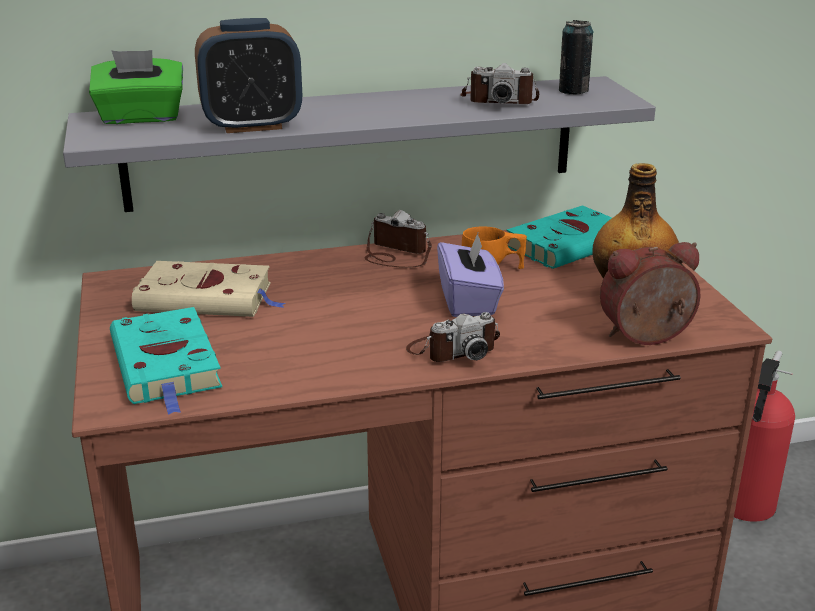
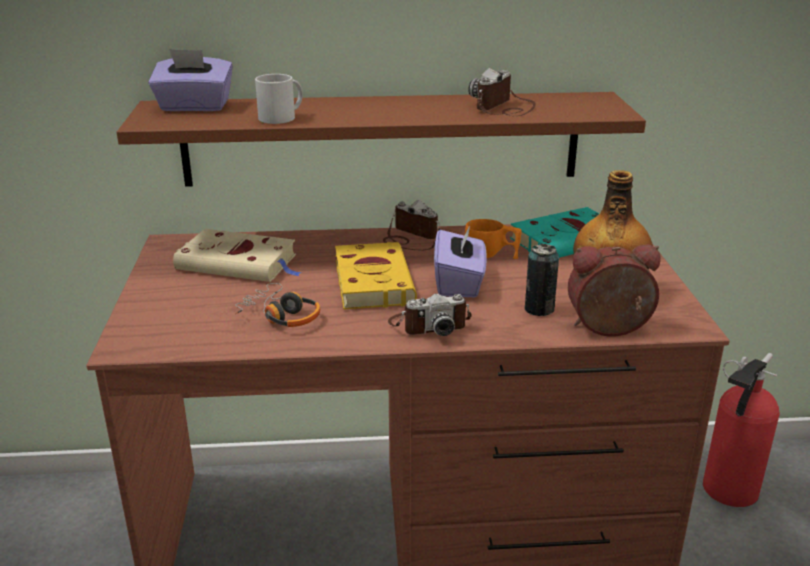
camera: 10 degrees right, 0 degrees up
grey shelf [63,76,656,212] -> brown shelf [117,92,646,187]
green tissue box [89,50,183,124] -> purple tissue box [149,49,233,111]
turquoise book [110,307,222,415] -> none
alarm clock [195,18,302,133] -> white mug [255,74,303,124]
camera [460,63,539,104] -> camera turned 105 degrees clockwise [468,68,536,116]
can [559,20,594,95] -> can moved to [525,244,559,316]
none -> headphones [235,283,320,327]
none -> yellow book [335,242,417,309]

